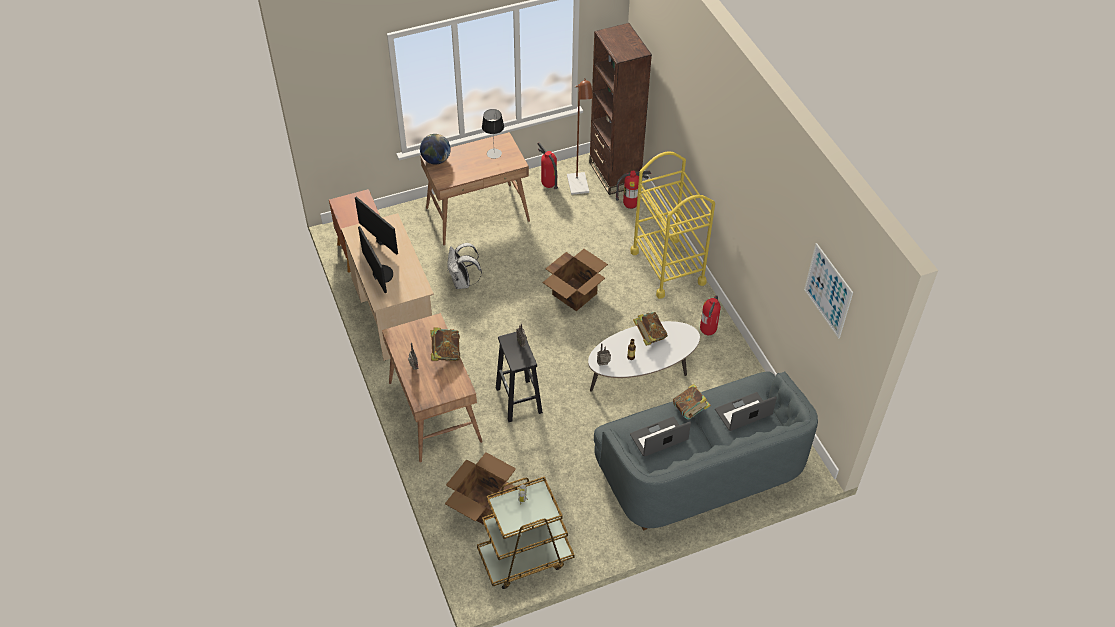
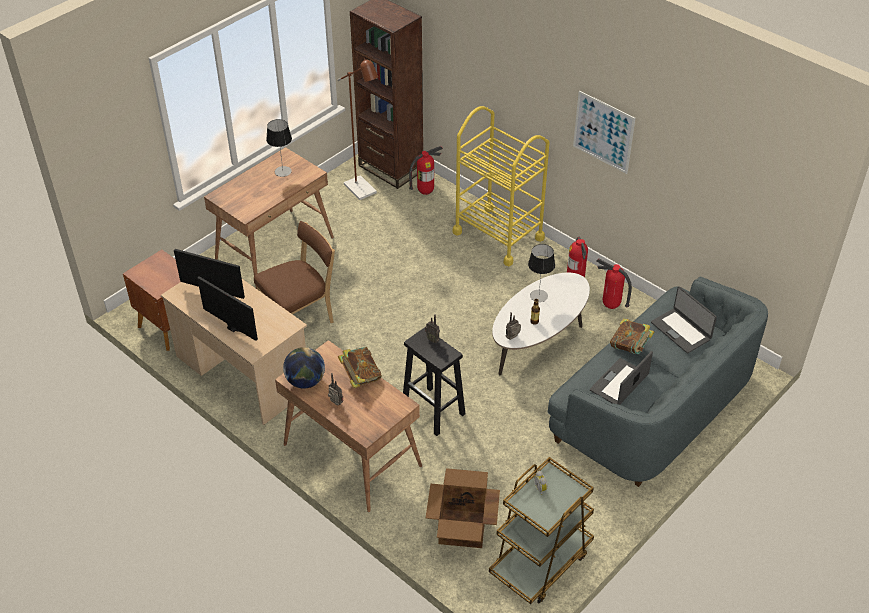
camera: 25 degrees left, 5 degrees down
globe [420,134,451,165] -> globe moved to [283,347,325,389]
white backpack [448,243,482,289] -> brown chair [254,221,335,323]
fire extinguisher [537,142,558,189] -> fire extinguisher moved to [596,259,632,309]
cardboard box [543,249,608,311] -> none
book [633,312,668,346] -> table lamp [528,244,555,302]
laptop [715,392,777,431] -> laptop turned 75 degrees counterclockwise [651,286,717,354]
picture [804,243,853,339] -> picture moved to [573,91,635,174]

